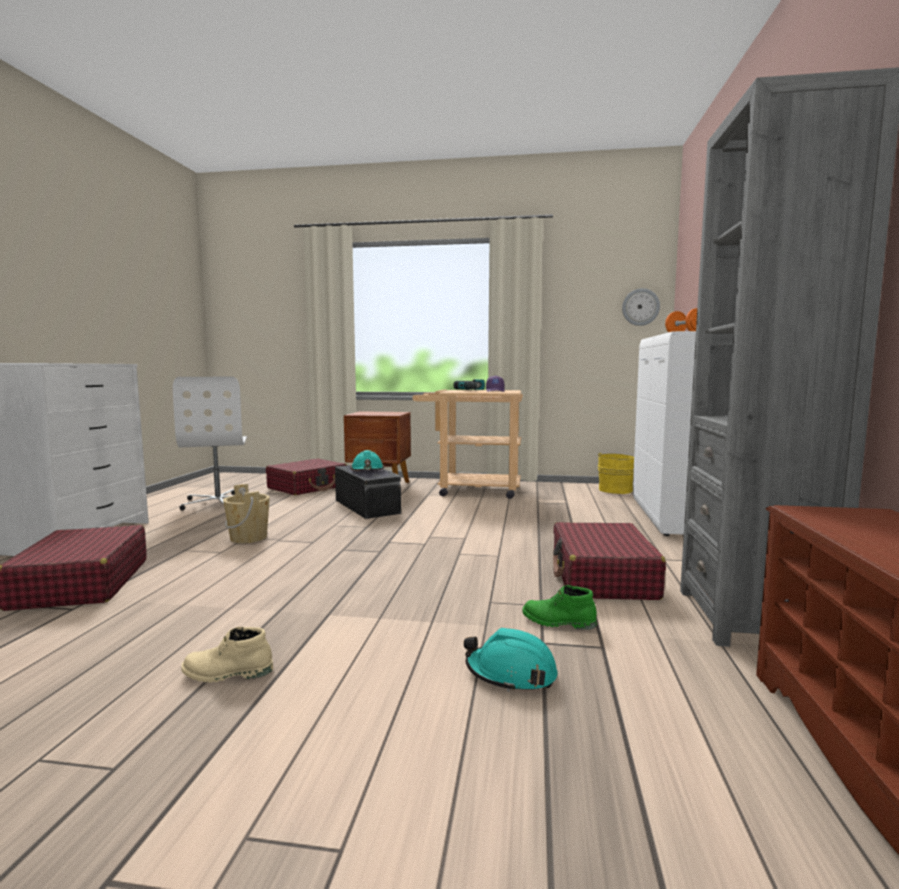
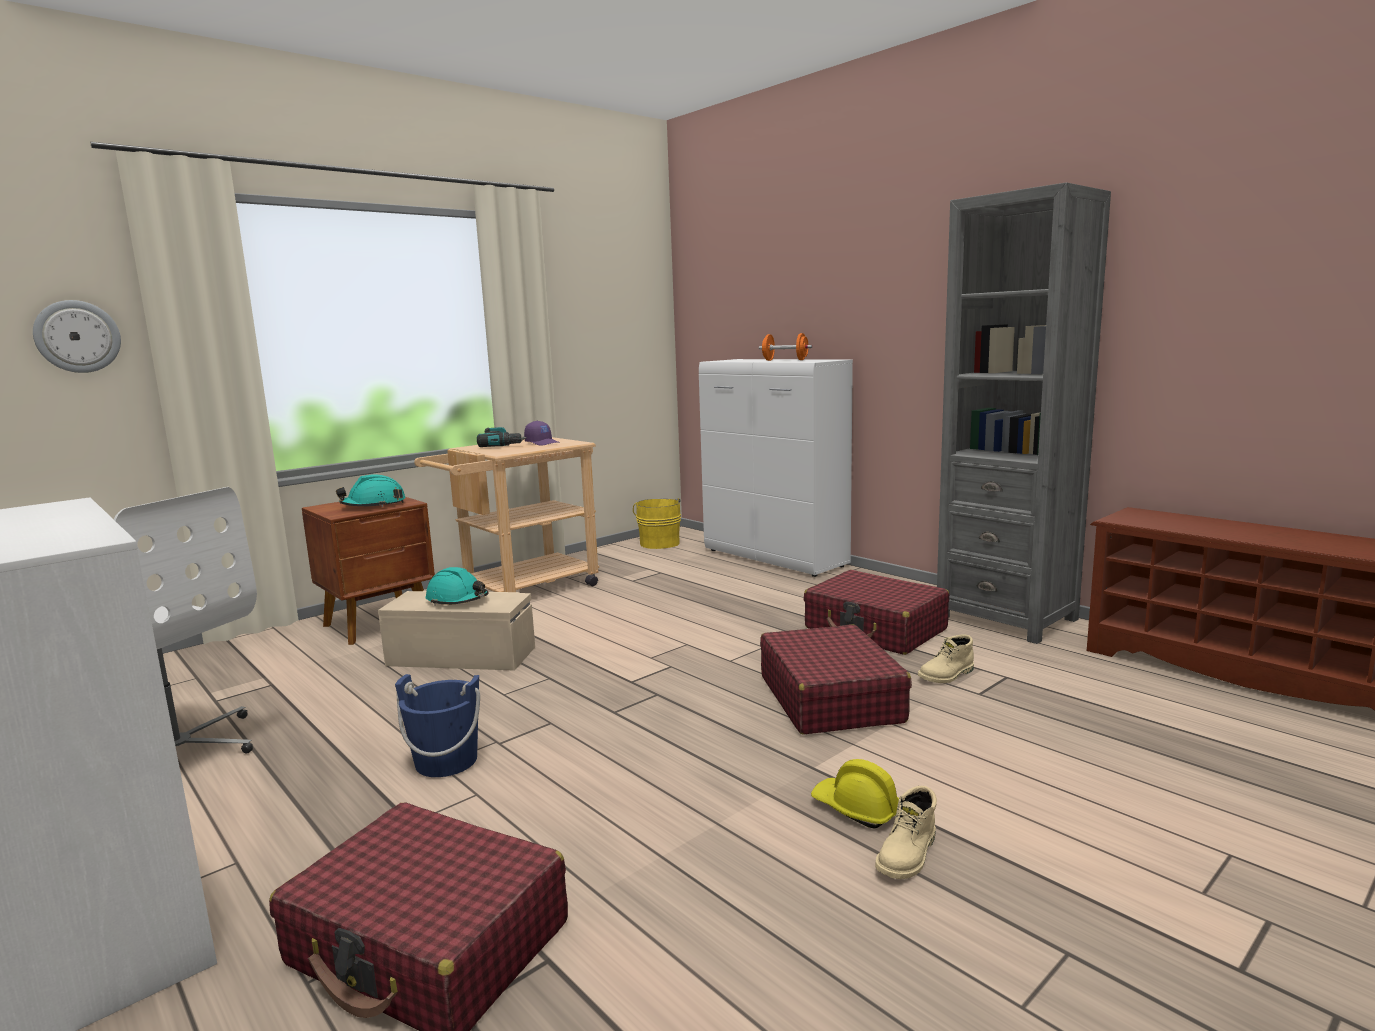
camera: 50 degrees left, 5 degrees up
beige bucket [223,484,270,544] -> blue bucket [395,674,480,777]
red suitcase [266,458,347,495] -> red suitcase moved to [760,624,912,734]
black storage box [335,465,401,519] -> beige storage box [378,591,535,671]
turquoise hard hat [464,628,558,692] -> turquoise hard hat moved to [336,474,406,507]
green boot [522,585,597,630] -> beige boot [918,634,974,683]
wall clock [622,288,660,326] -> wall clock moved to [33,300,121,373]
none -> yellow hard hat [811,759,899,829]

